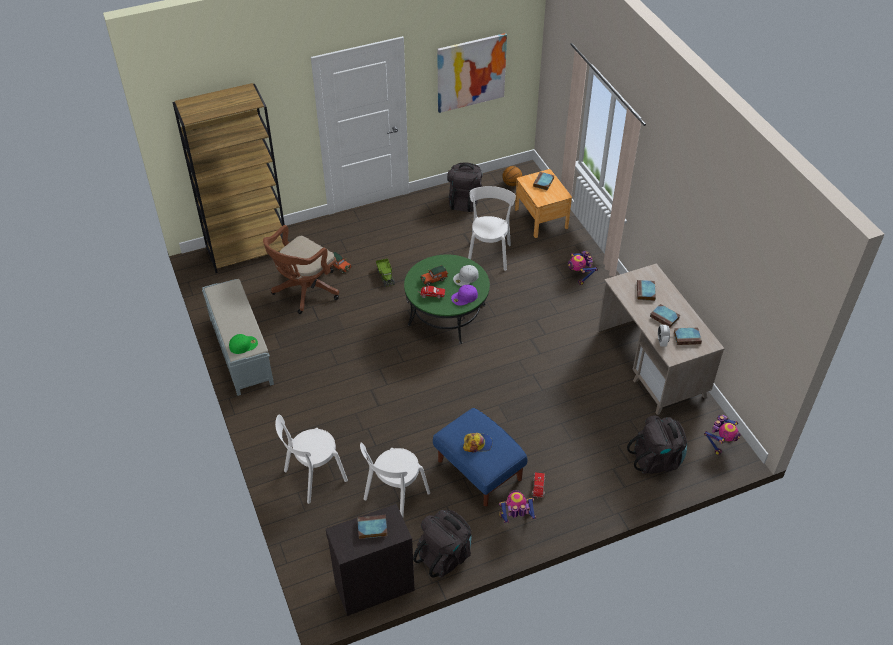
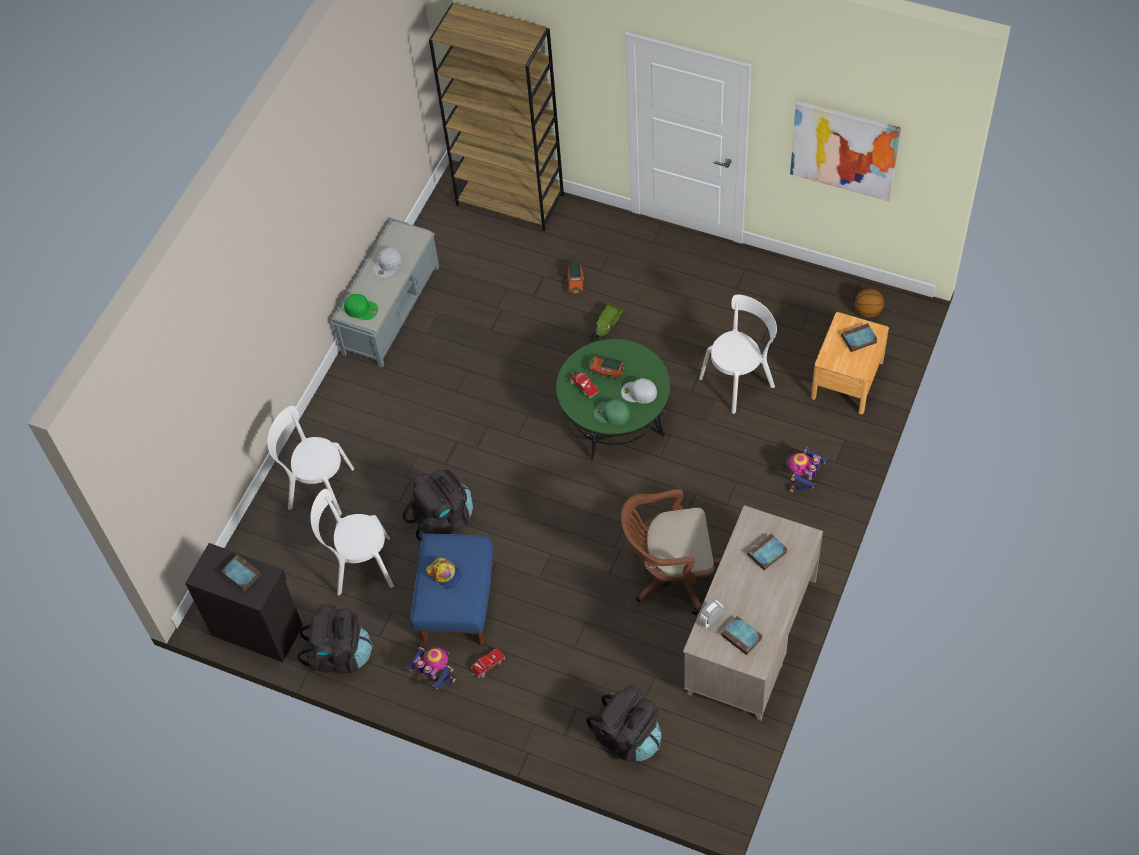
camera: 50 degrees right, 10 degrees up
brown office chair [263,225,339,314] -> brown office chair moved to [621,489,722,615]
black backpack [447,162,483,212] -> black backpack moved to [403,469,473,541]
purple cap [451,285,478,306] -> green cap [594,399,630,425]
book [650,304,680,328] -> none
toy robot [704,415,740,455] -> none
none -> white cap [373,247,403,278]

